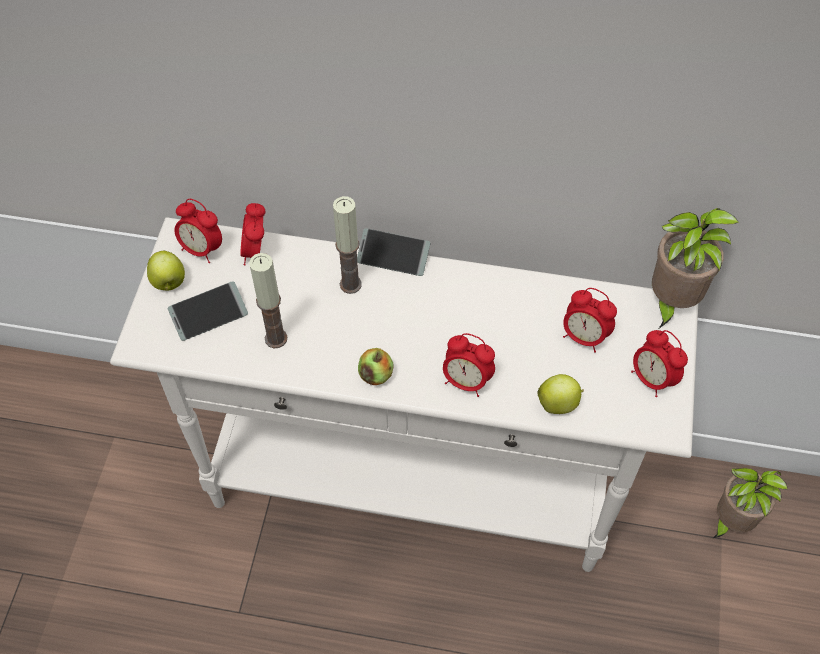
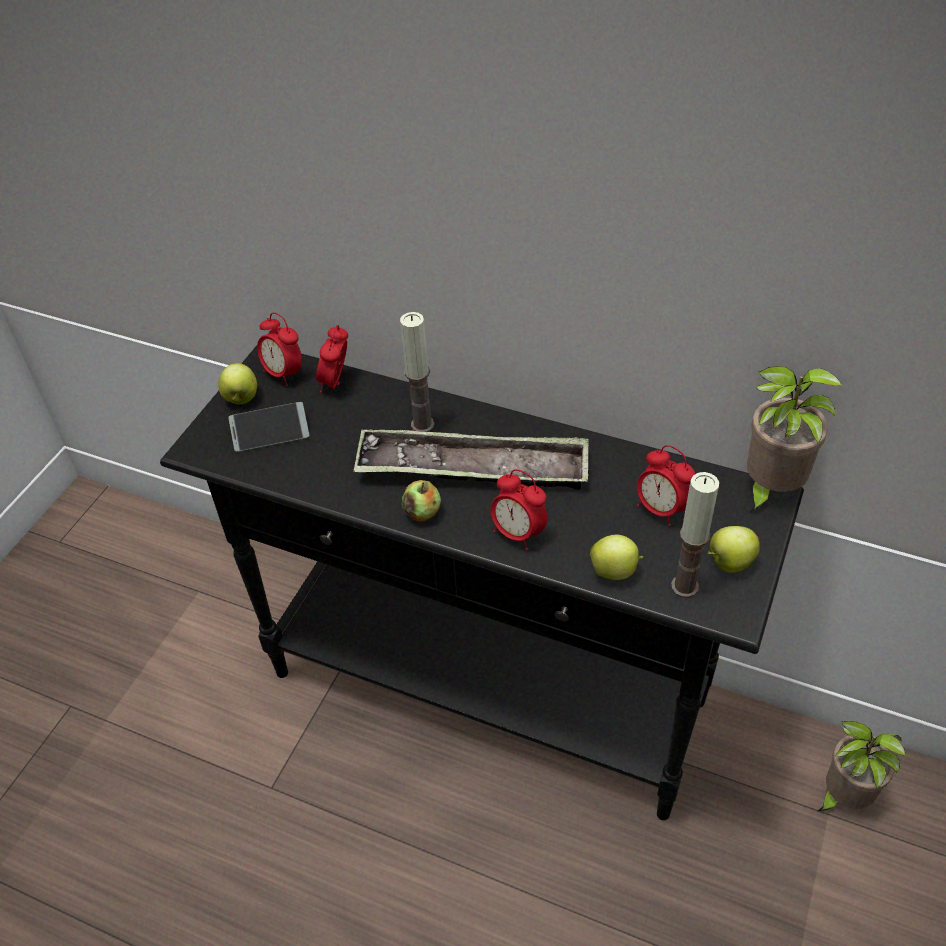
camera: 15 degrees right, 10 degrees down
white console table [110,217,698,572] -> black console table [160,345,804,820]
candle [249,253,287,348] -> candle moved to [671,472,719,598]
phone [357,228,430,276] -> none
alarm clock [631,330,688,397] -> apple [708,526,760,573]
none -> tray [353,429,589,490]

